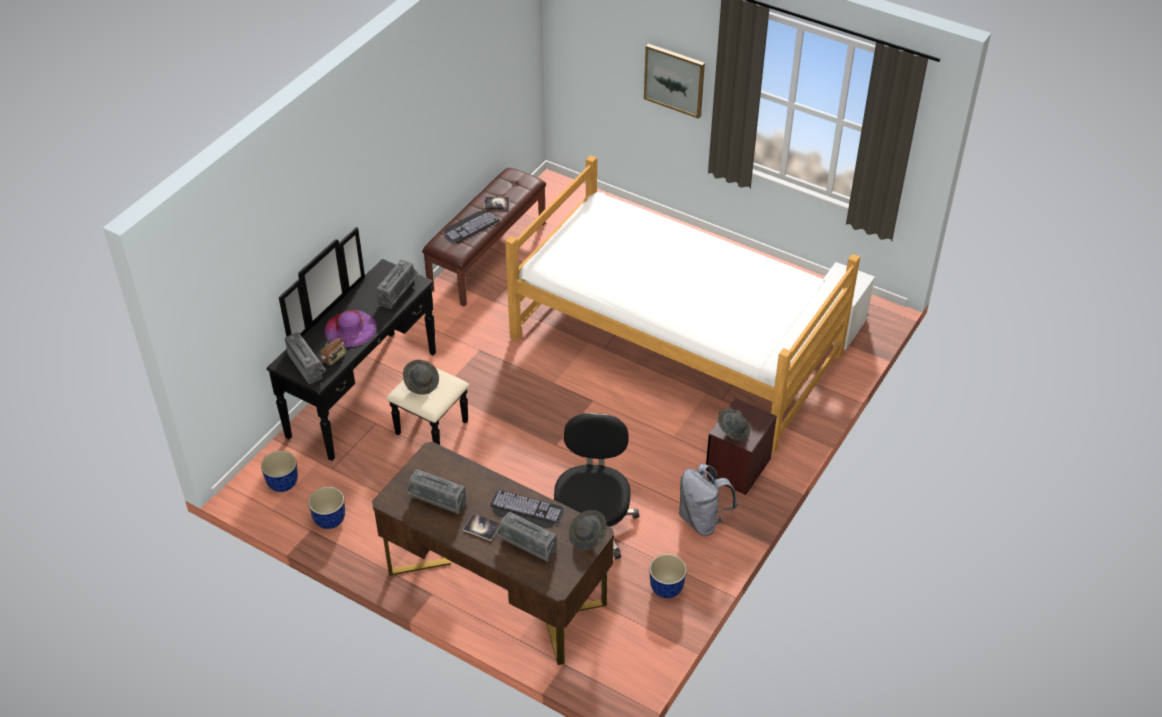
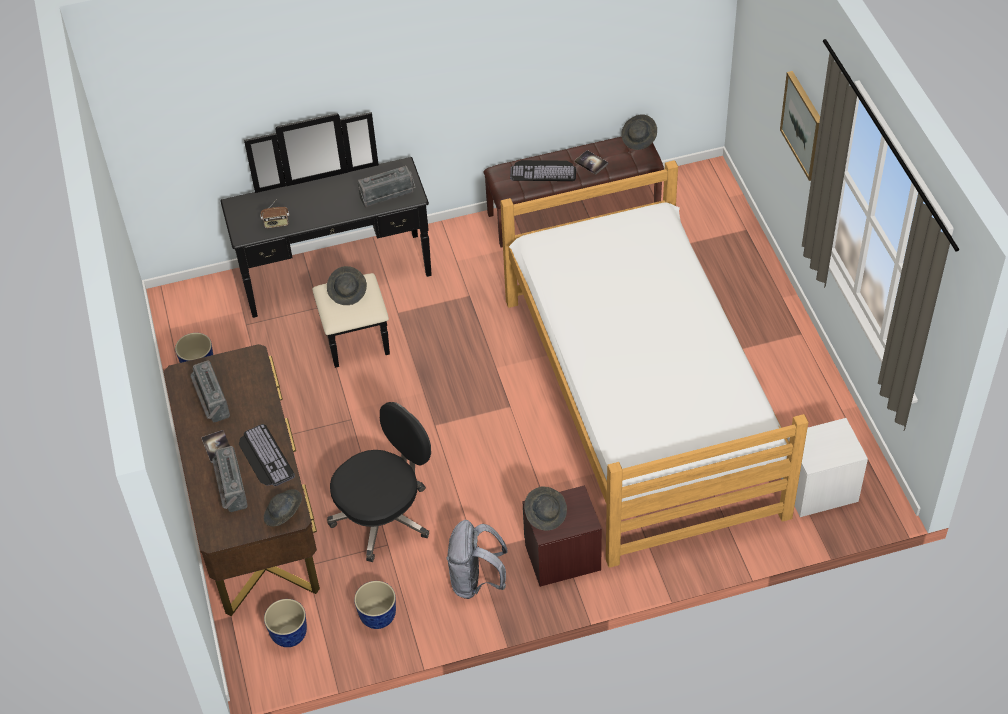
camera: 45 degrees right, 5 degrees up
planter [261,451,298,492] -> planter moved to [264,599,307,647]
radio [285,332,326,384] -> none
purple hat [324,310,377,347] -> none
none -> grey hat [621,115,657,150]

